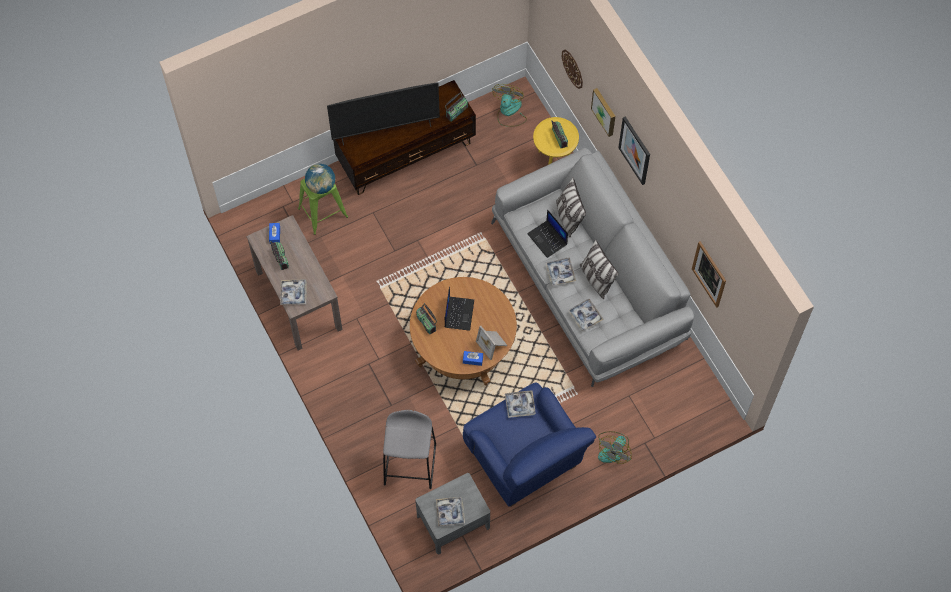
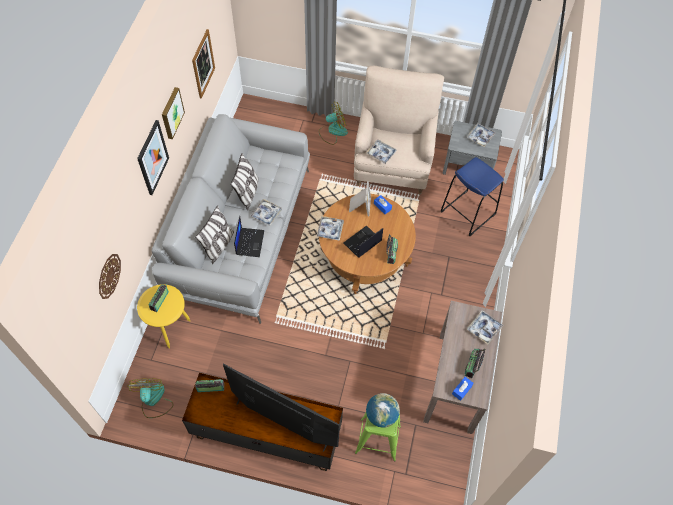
camera: 140 degrees left, 5 degrees down
grey stool [383,410,436,489] -> blue stool [440,157,504,236]
blue armchair [463,382,596,507] -> beige armchair [354,66,444,195]
fan [492,84,527,127] -> fan turned 120 degrees clockwise [127,378,173,418]
tray [568,299,604,331] -> tray moved to [317,216,344,241]
picture [591,88,615,137] -> picture moved to [162,87,185,139]

